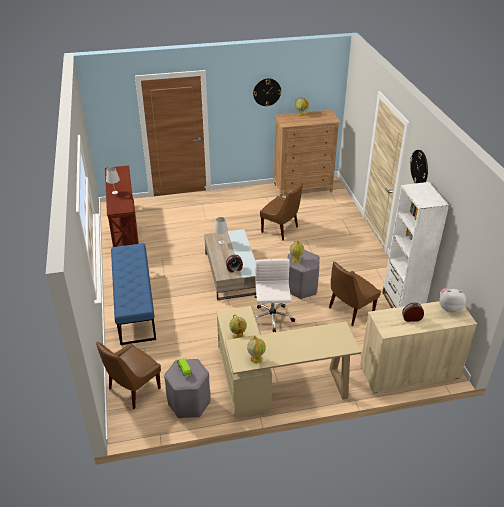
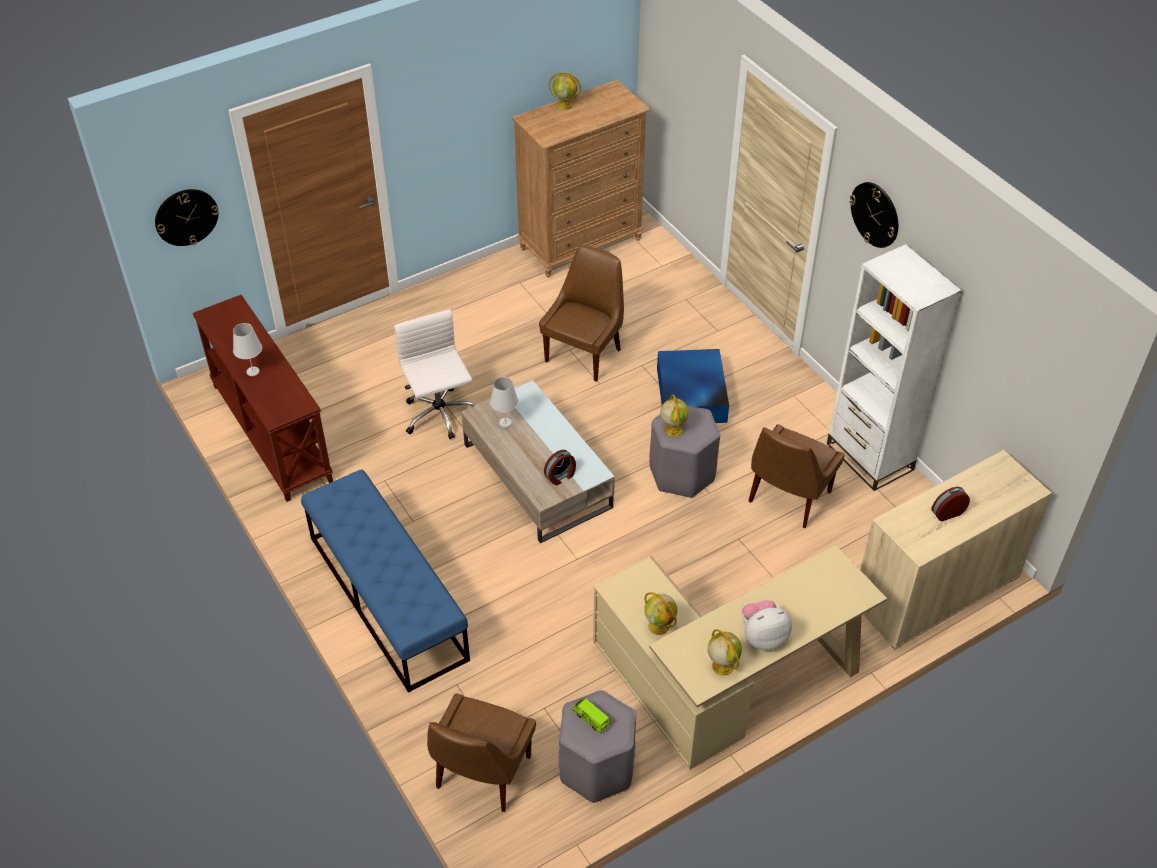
camera: 20 degrees left, 10 degrees up
wall clock [253,78,281,106] -> wall clock moved to [155,189,219,246]
white office chair [255,259,295,332] -> white office chair moved to [394,309,475,439]
brown chair [260,183,303,241] -> brown chair turned 75 degrees counterclockwise [539,245,624,382]
plush toy [439,288,466,312] -> plush toy moved to [742,600,792,650]
none -> blue storage box [657,349,729,423]

